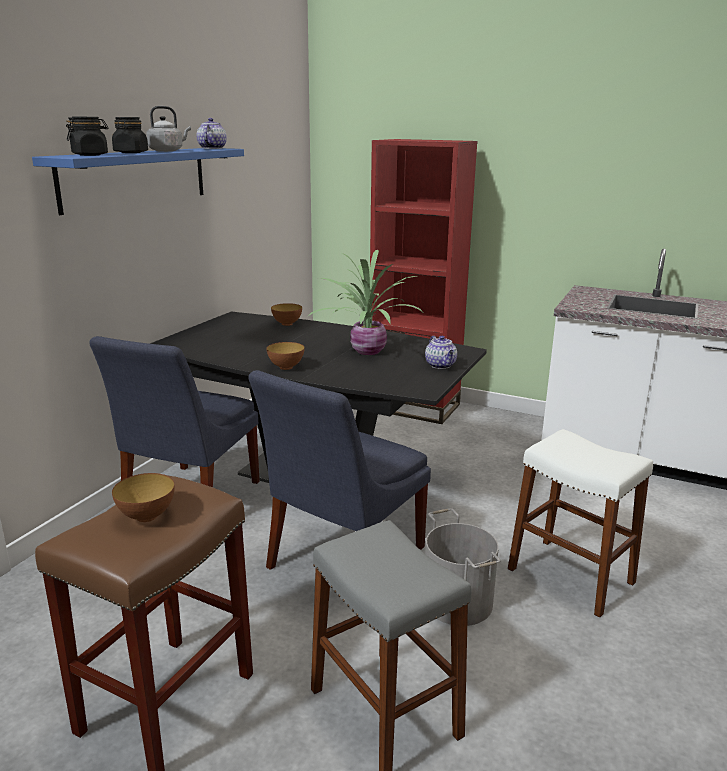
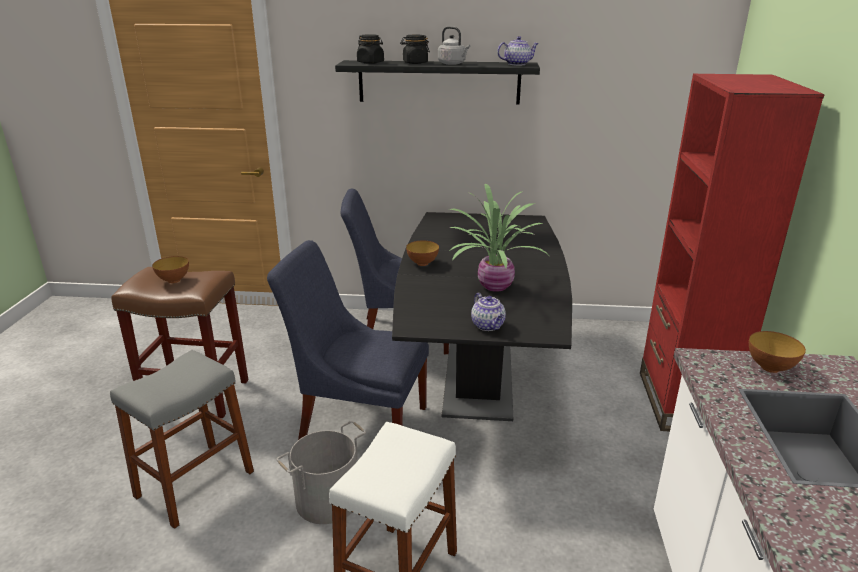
camera: 70 degrees right, 5 degrees up
blue shelf [32,148,244,215] -> black shelf [335,60,540,105]
bowl [271,303,302,326] -> bowl moved to [749,331,806,373]
teapot [425,336,457,369] -> teapot turned 75 degrees counterclockwise [471,293,506,331]

